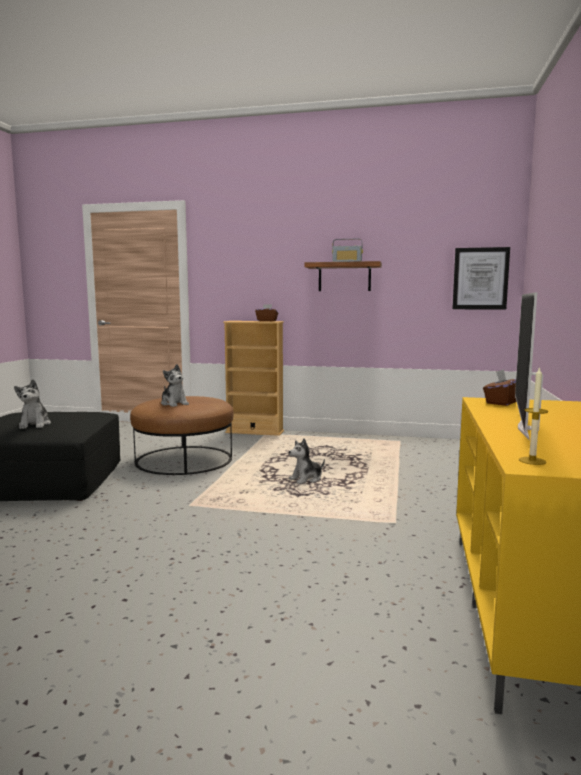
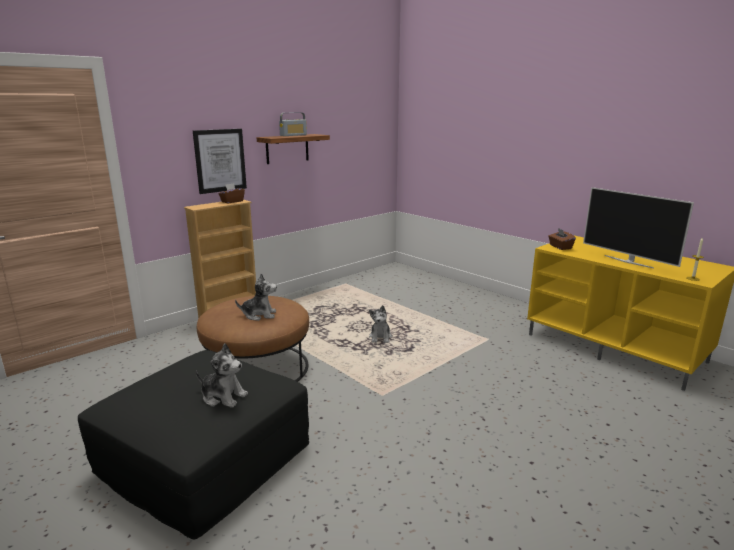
camera: 55 degrees left, 10 degrees up
picture [452,247,510,310] -> picture moved to [193,129,247,194]

